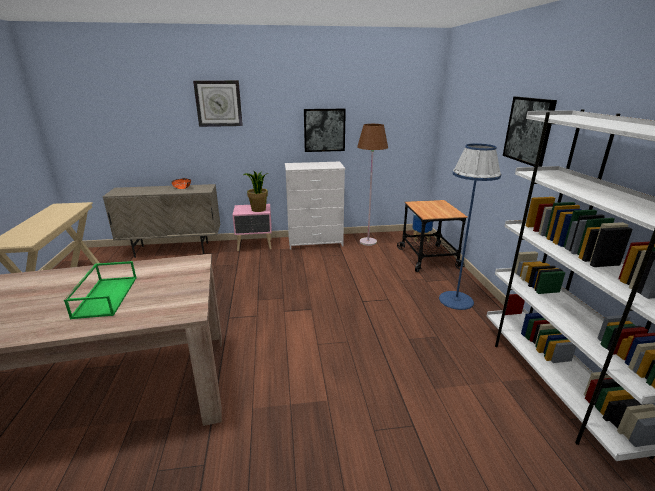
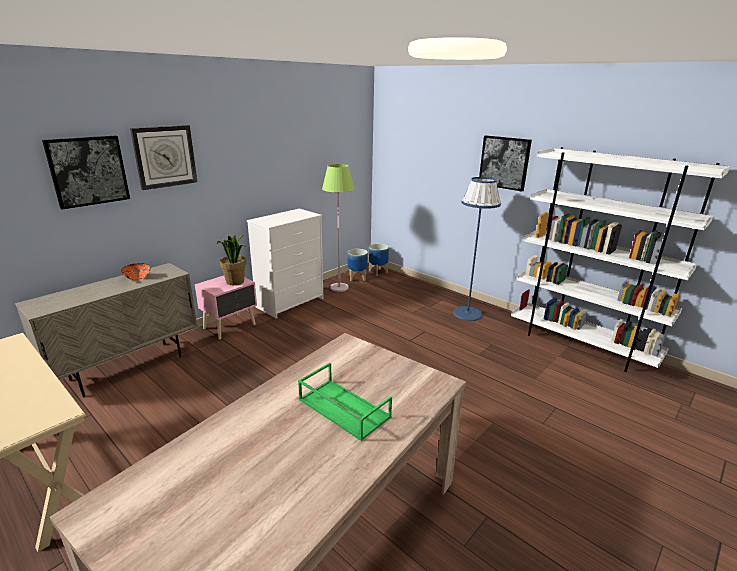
camera: 40 degrees left, 0 degrees up
picture [304,109,346,152] -> picture moved to [42,136,130,209]
brown floor lamp [357,124,388,246] -> green floor lamp [322,164,354,292]
cart [397,200,468,272] -> none
none -> planter [347,249,368,281]

